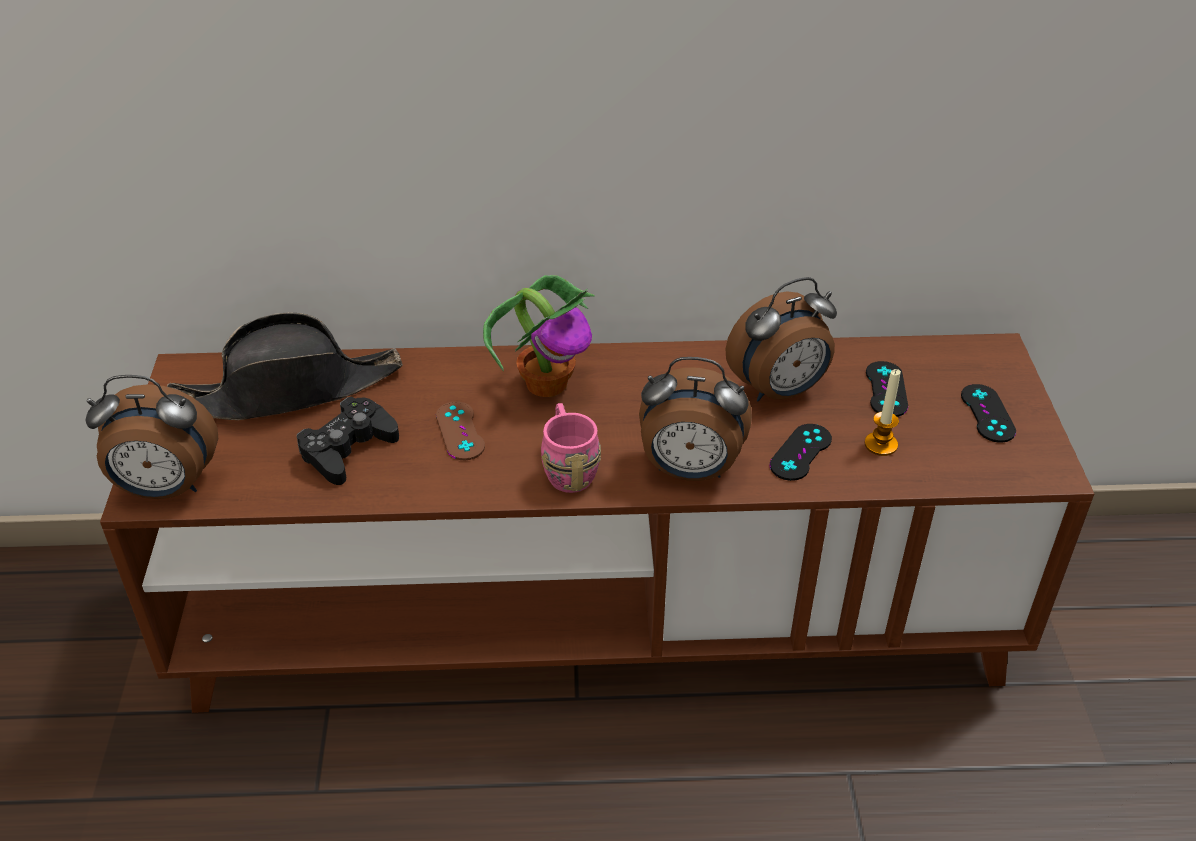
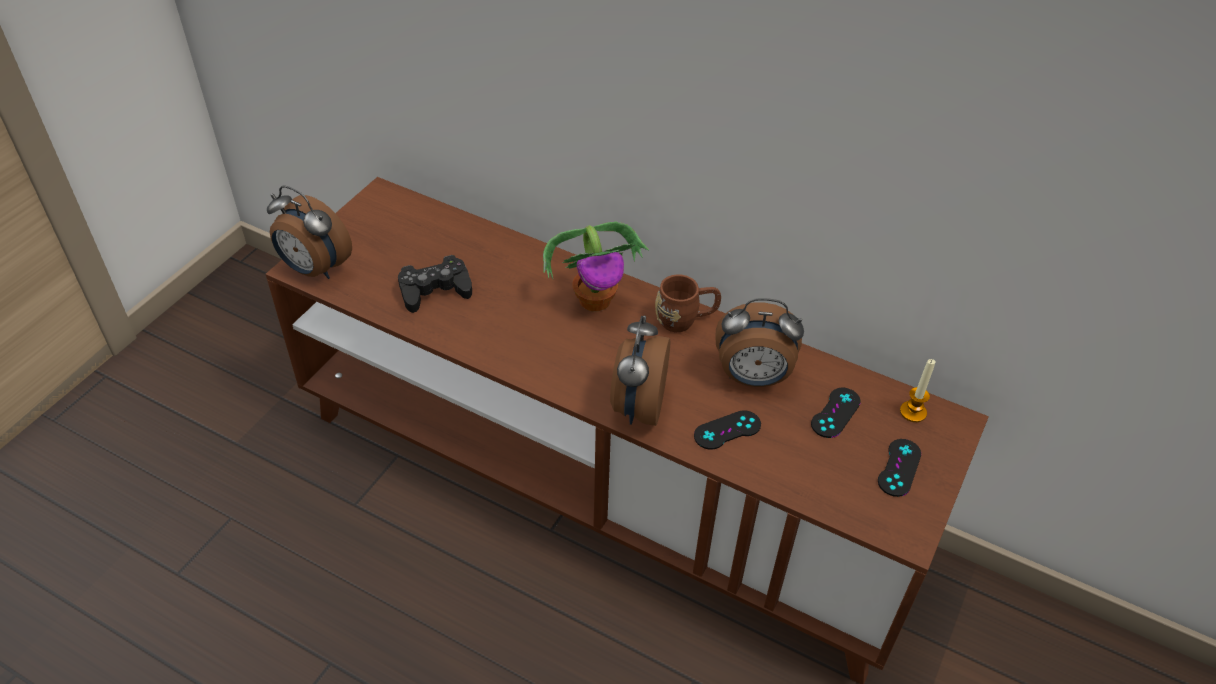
camera: 30 degrees right, 5 degrees up
black hat [167,313,403,420] -> none
brown game controller [436,401,485,460] -> none
pink mug [541,403,601,493] -> none
alarm clock [639,357,752,481] -> alarm clock turned 60 degrees clockwise [610,315,670,426]
candle [864,369,901,456] -> candle moved to [900,359,936,422]
none -> brown mug [655,274,721,332]

